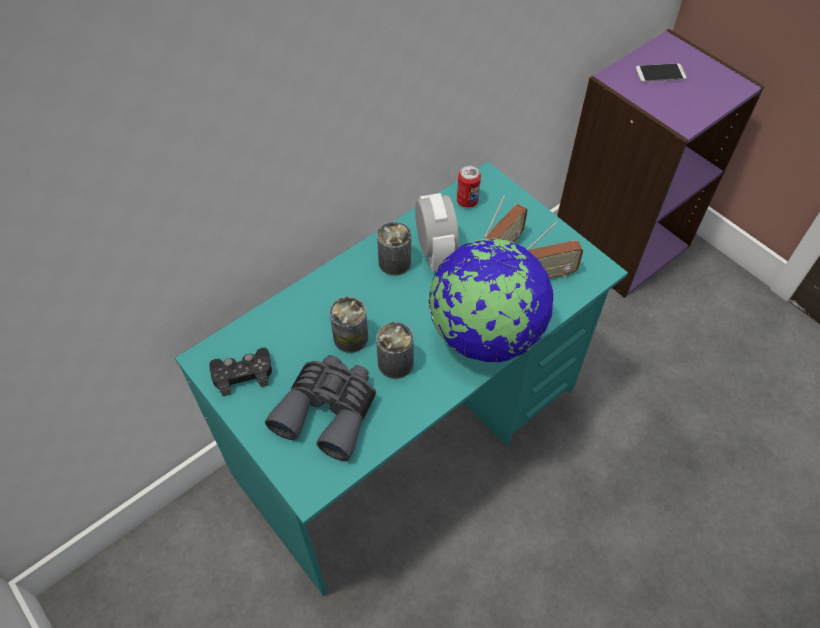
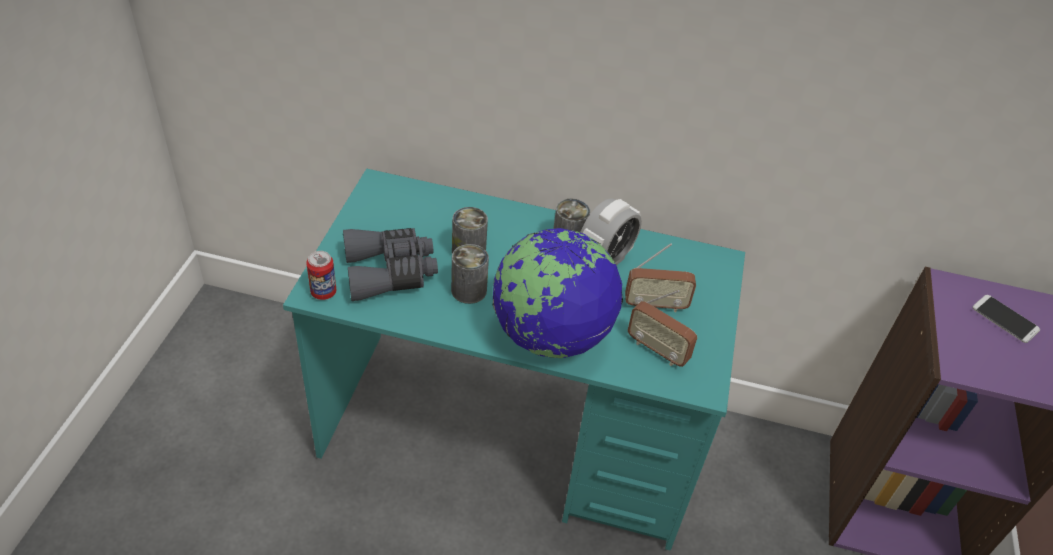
camera: 50 degrees right, 10 degrees down
black game controller [209,348,272,396] -> none
can [457,166,481,208] -> can moved to [306,251,336,300]

